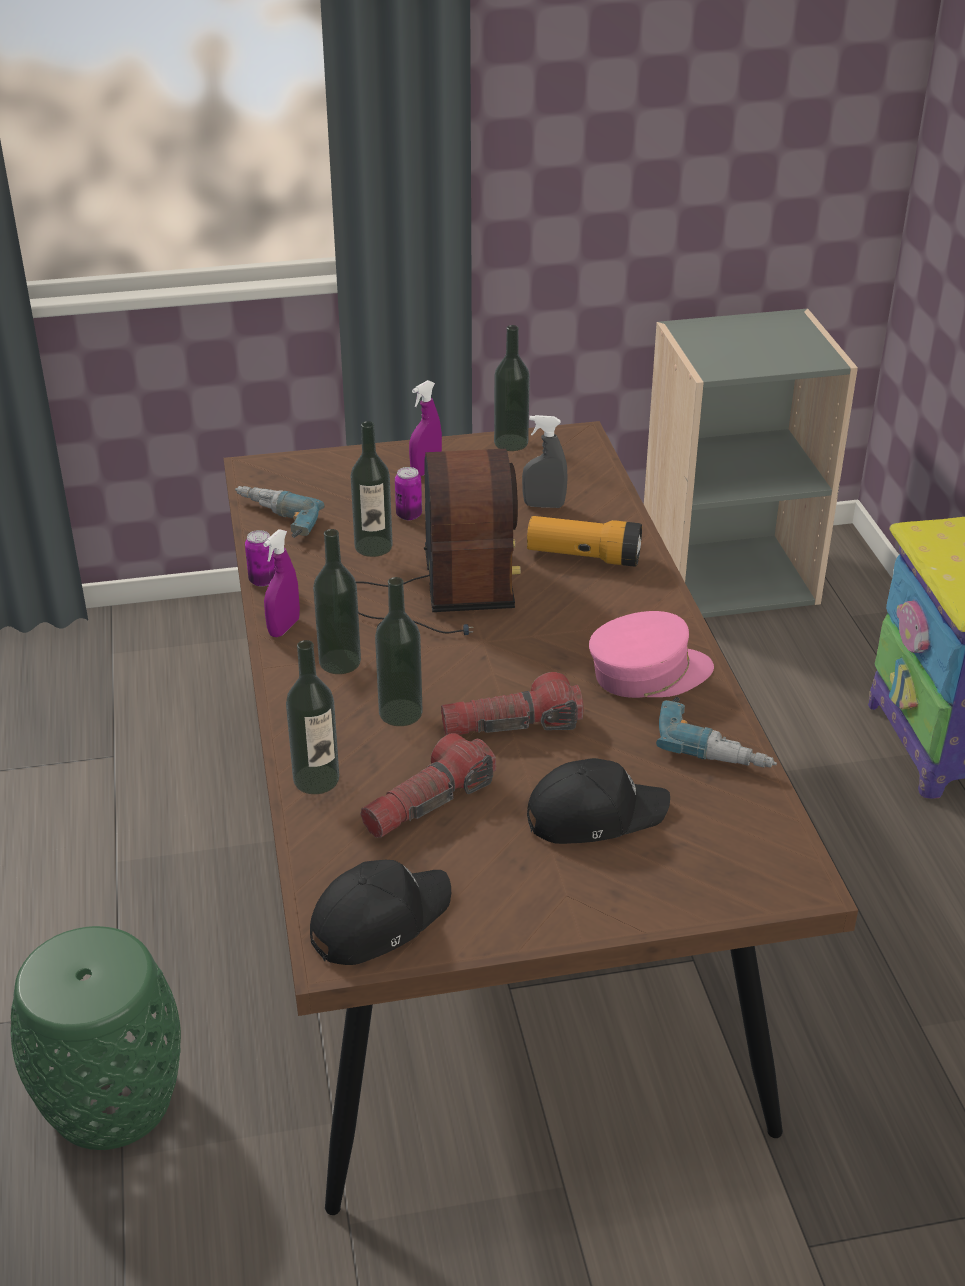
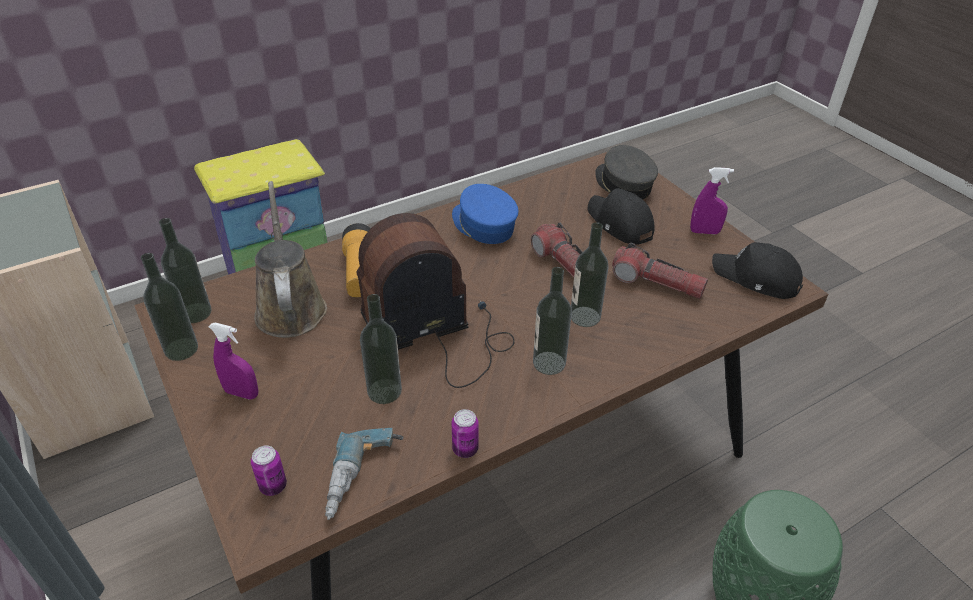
camera: 110 degrees left, 5 degrees up
purple spray bottle [263,529,300,637] -> purple spray bottle moved to [690,167,734,234]
bottle [286,640,339,794] -> bottle moved to [159,218,211,323]
can [395,467,422,520] -> can moved to [251,445,287,496]
grey spray bottle [522,415,567,508] -> brown watering can [254,181,327,338]
pink cap [589,611,714,698] -> blue cap [452,184,519,244]
power drill [656,697,777,768] -> none
none -> grey cap [595,145,658,199]

